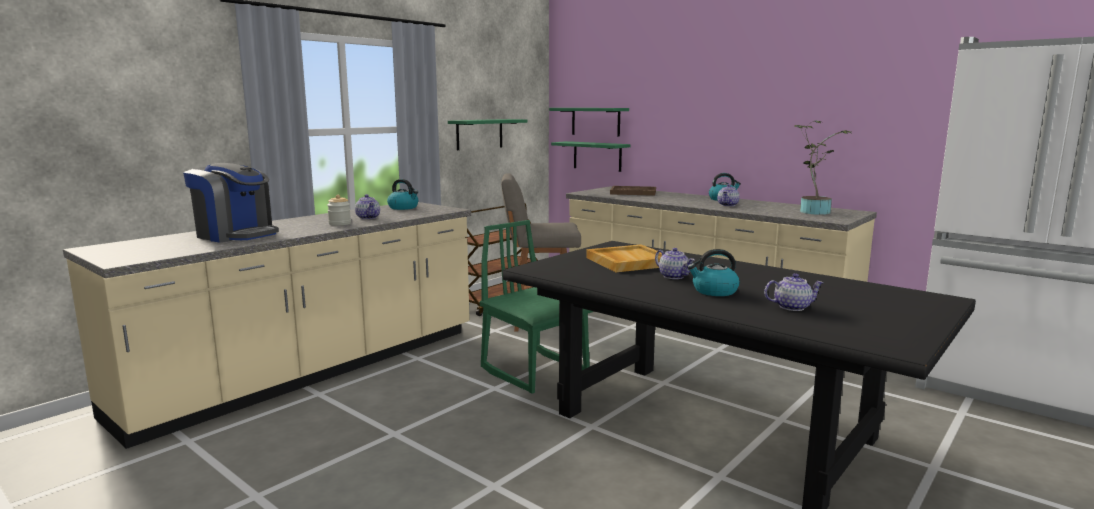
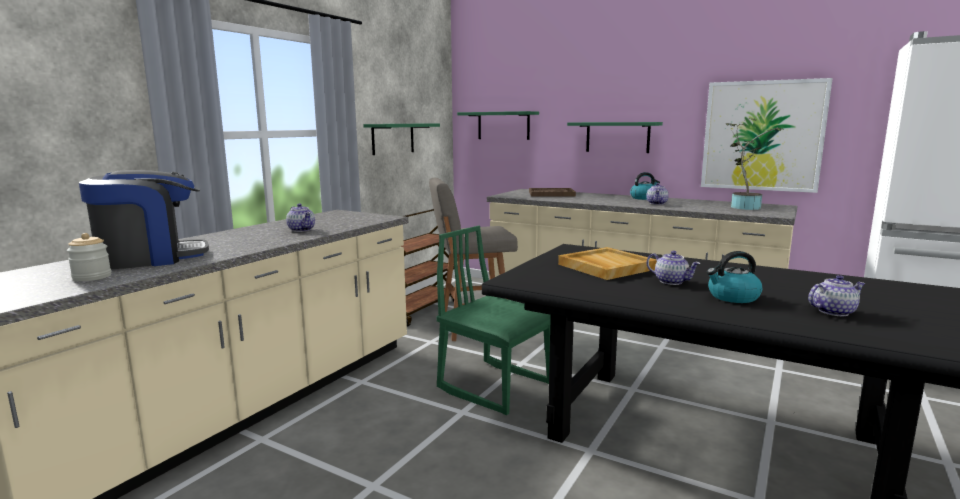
camera: 10 degrees left, 0 degrees up
coffee machine [183,163,279,243] -> coffee machine turned 45 degrees counterclockwise [79,170,209,269]
jar [327,195,351,226] -> jar moved to [67,233,111,281]
kettle [387,179,418,210] -> none
green shelf [551,141,631,172] -> green shelf moved to [567,122,663,153]
none -> picture [701,78,833,193]

